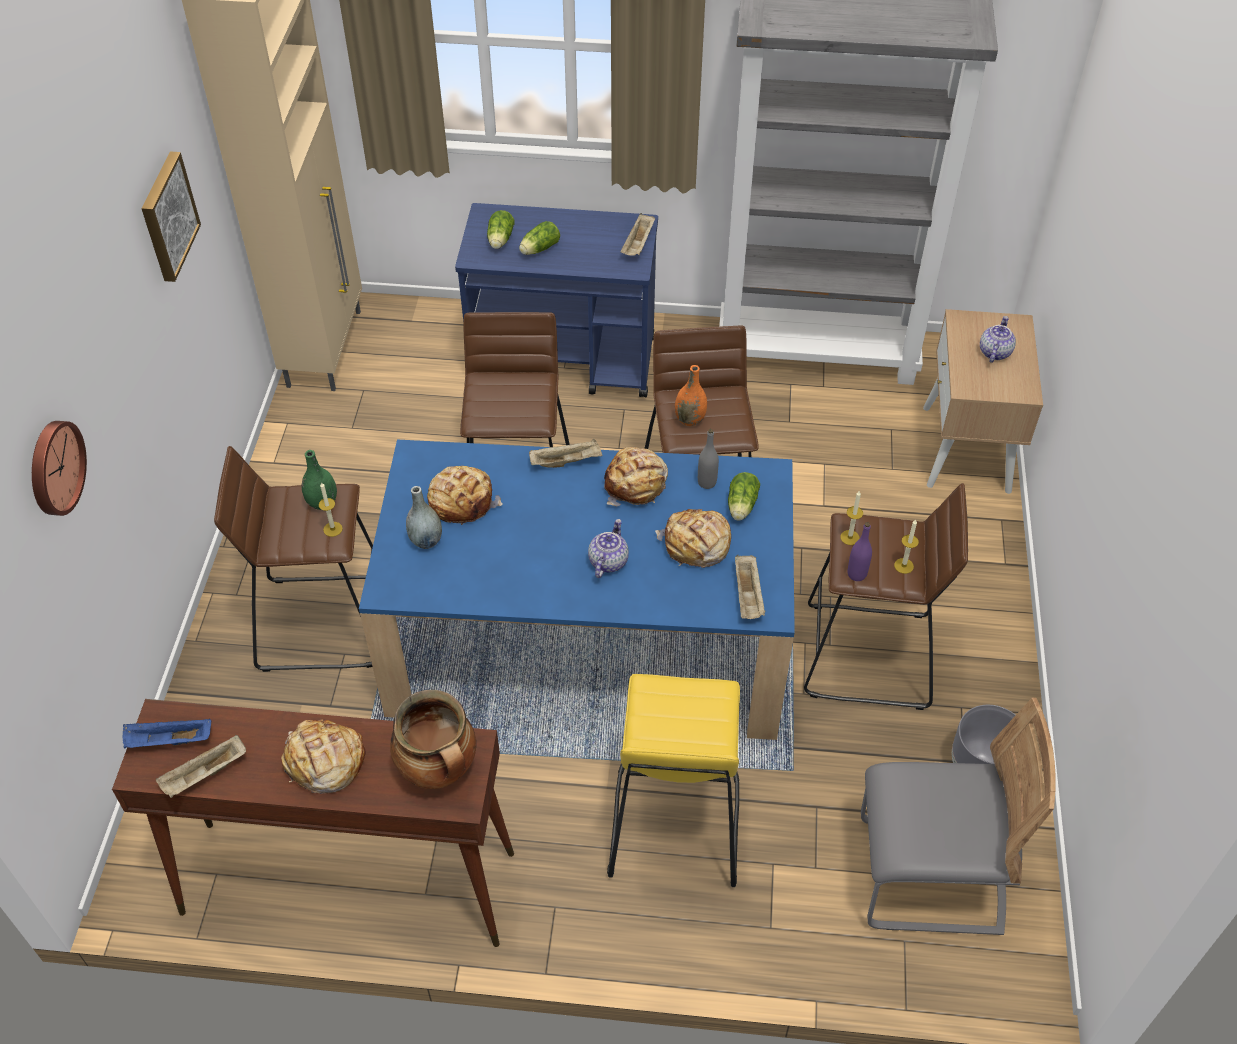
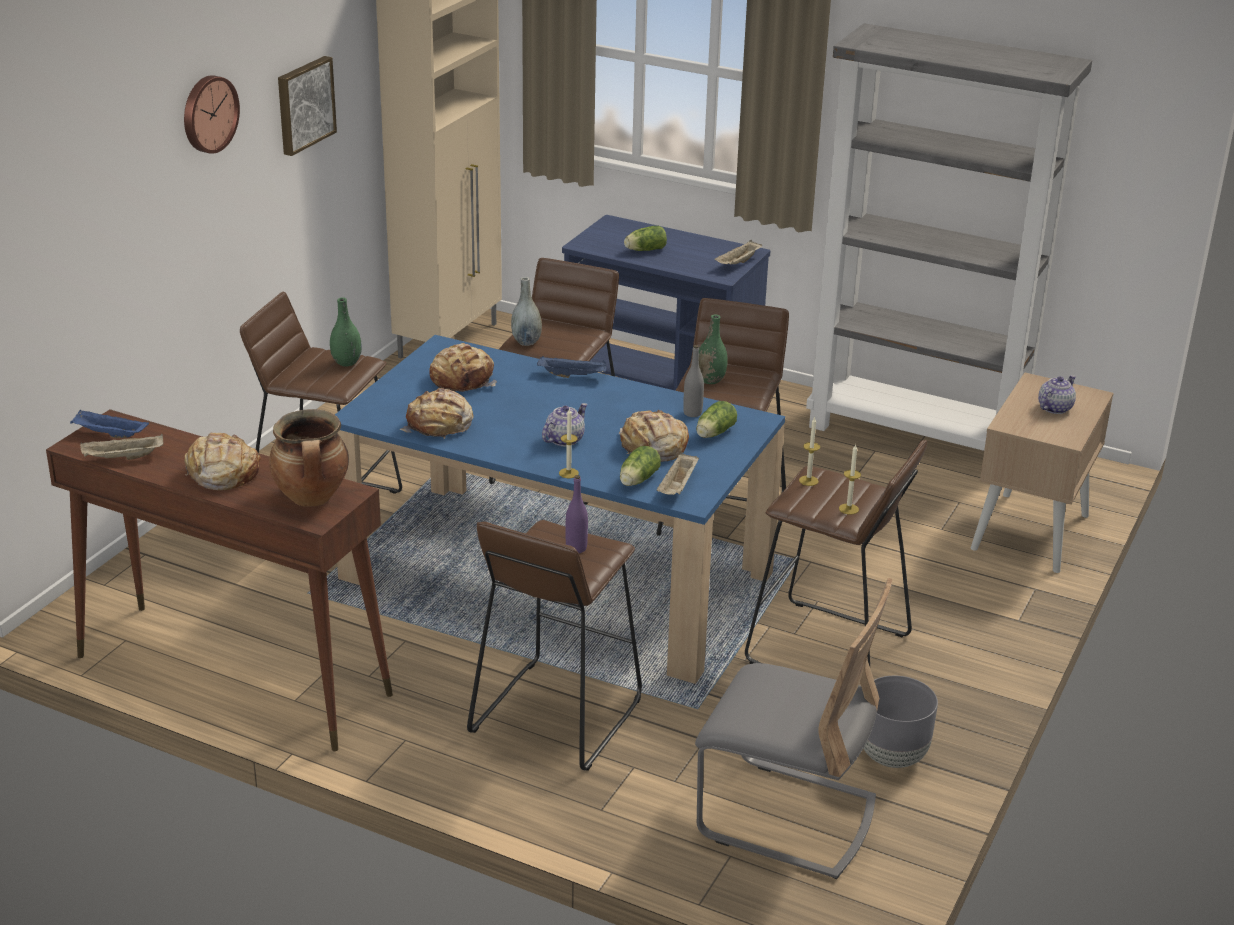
camera: 20 degrees right, 20 degrees down
wall clock [32,421,87,516] -> wall clock moved to [184,75,240,154]
candle [319,482,343,537] -> candle moved to [559,408,579,478]
grey vase [406,486,442,549] -> grey vase moved to [511,277,542,346]
lettuce [487,210,515,249] -> lettuce moved to [620,446,661,486]
beige tray [529,439,603,468] -> blue tray [537,356,606,378]
bread [604,447,668,506] -> bread moved to [400,388,473,439]
yellow stool [607,674,740,887] -> brown stool [467,520,642,771]
orange vase [675,365,707,426] -> green vase [699,314,728,384]
purple bottle [848,522,872,581] -> purple bottle moved to [566,475,588,553]

